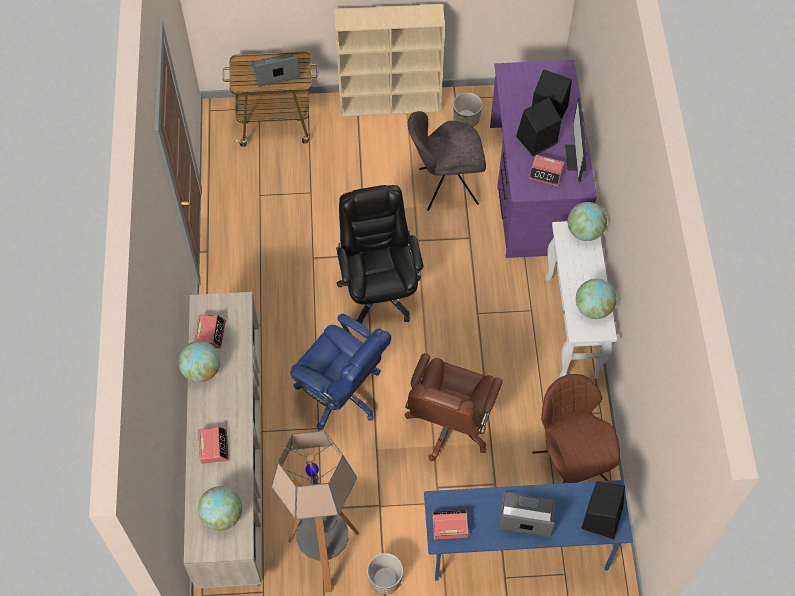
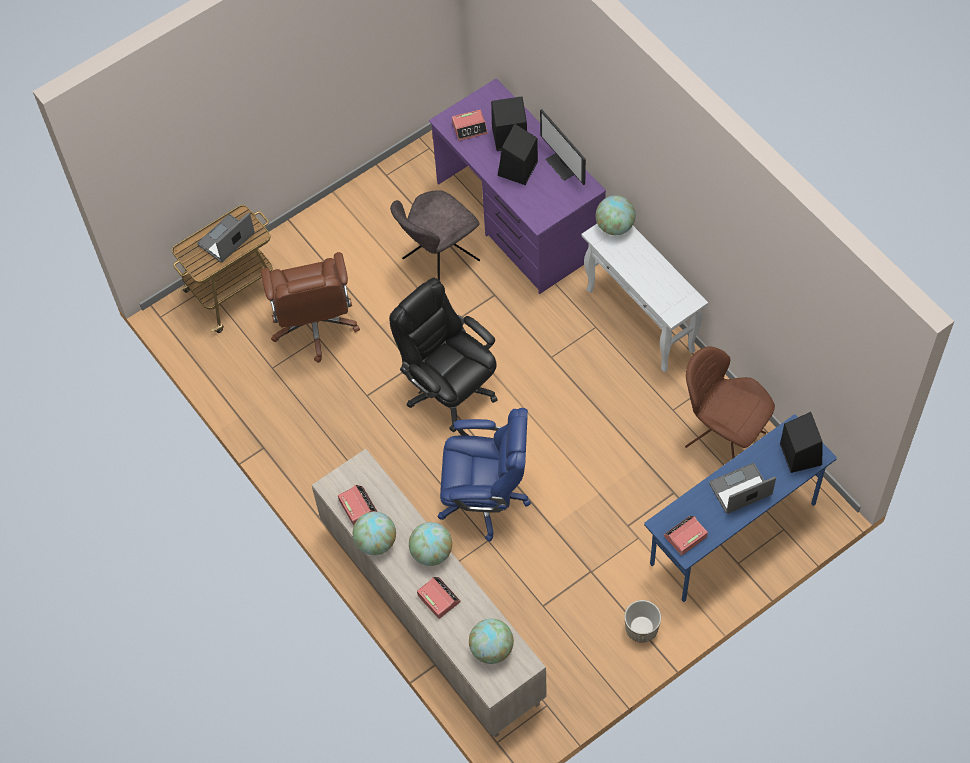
camera: 30 degrees left, 0 degrees up
floor lamp [271,431,359,593] -> none
beige bookcase [334,4,445,117] -> none
brown office chair [405,353,503,461] -> brown office chair moved to [261,252,360,363]
planter [453,93,482,127] -> none
alarm clock [529,155,564,186] -> alarm clock moved to [452,110,488,141]
globe [576,279,617,319] -> globe moved to [409,522,452,566]

